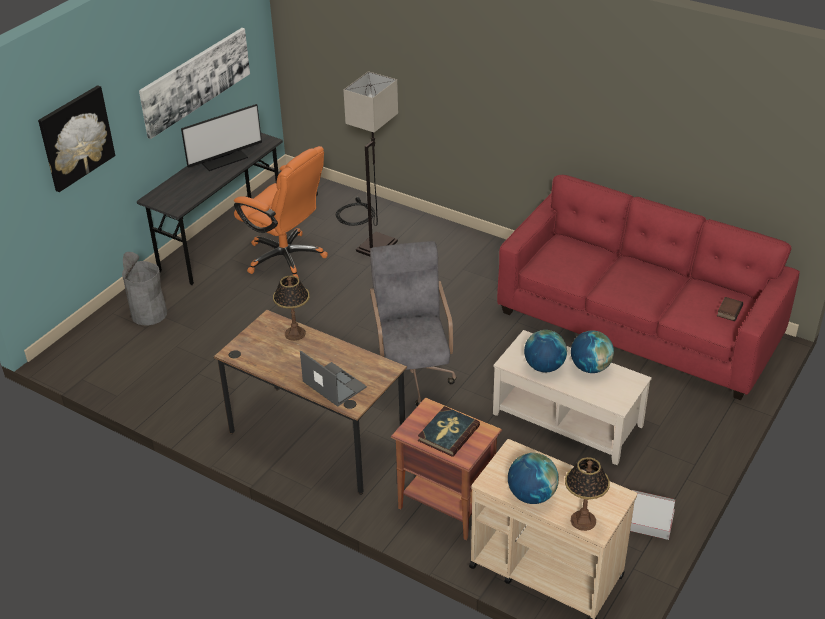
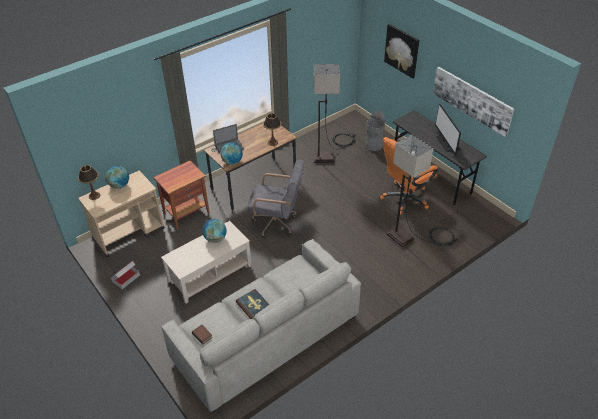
camera: 110 degrees right, 5 degrees up
book [418,406,480,457] -> book moved to [236,289,269,319]
red sofa [497,175,800,400] -> grey sofa [161,239,361,413]
globe [571,330,614,373] -> globe moved to [220,142,243,165]
none -> floor lamp [314,64,356,163]

